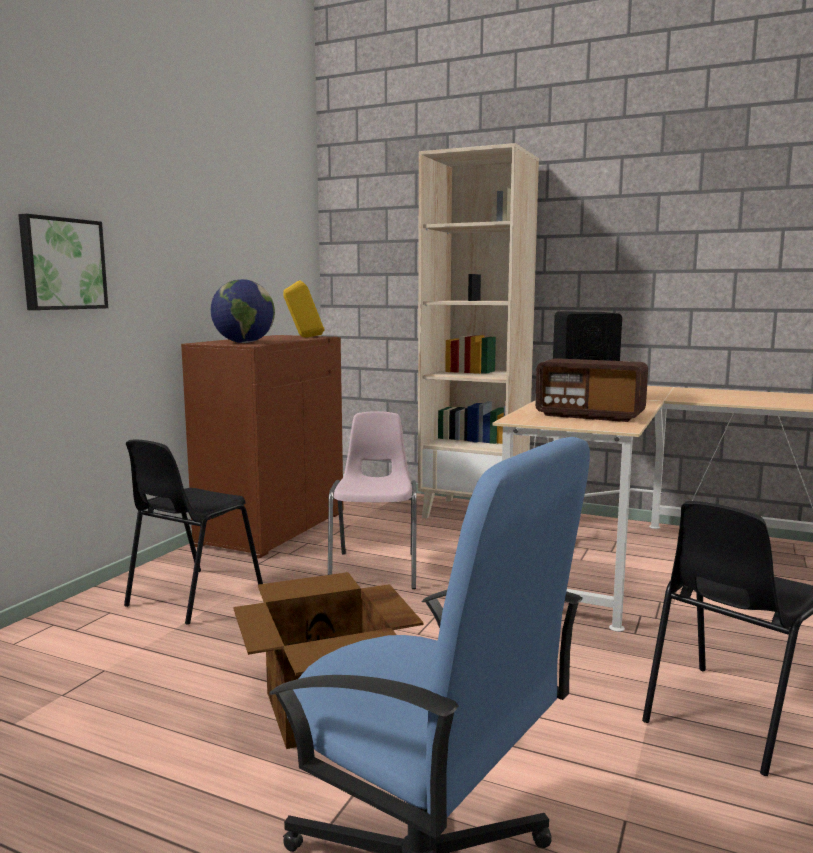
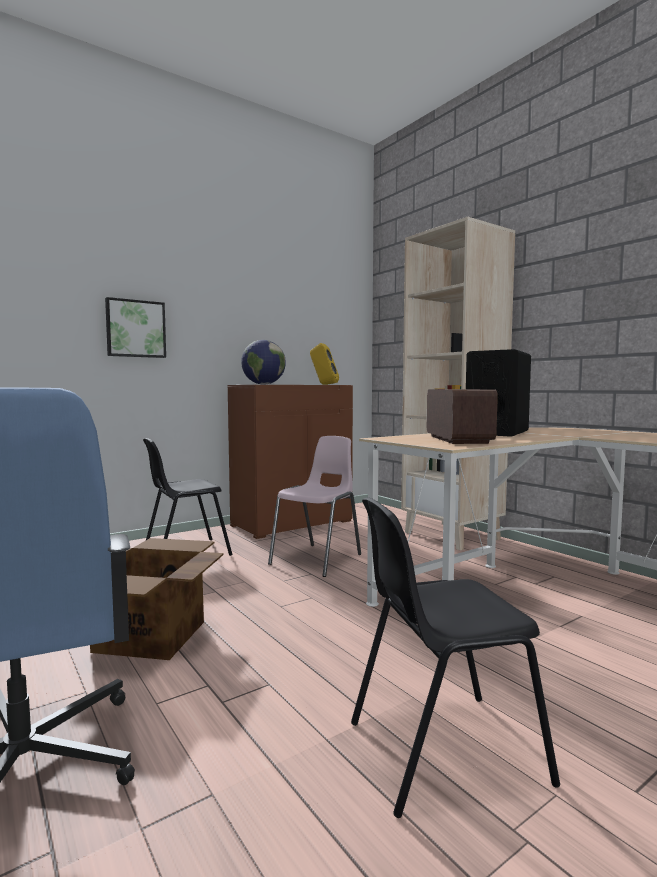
camera: 30 degrees right, 5 degrees down
radio [535,358,648,422] -> radio turned 150 degrees counterclockwise [427,389,498,444]

